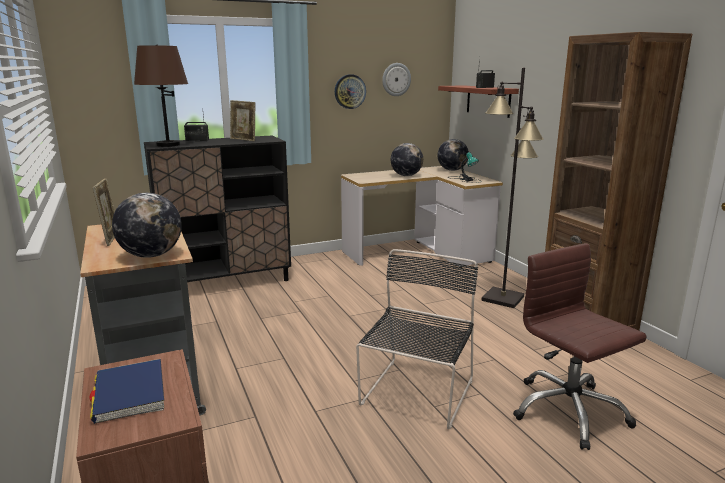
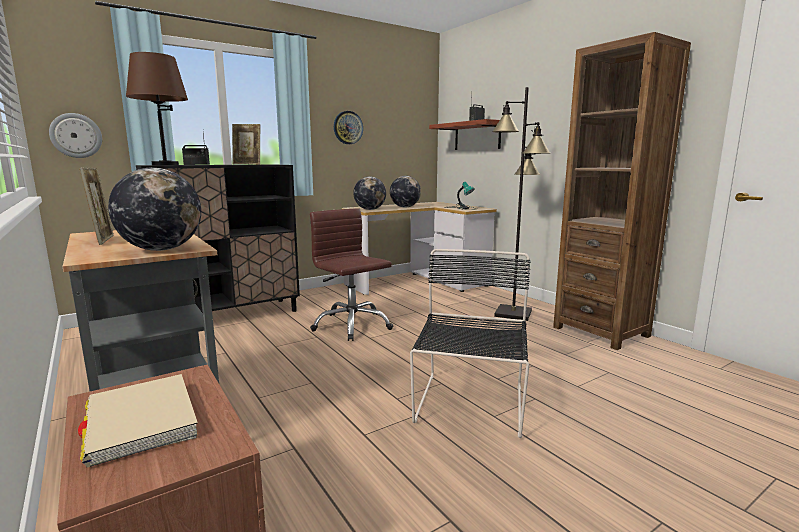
camera: 10 degrees left, 5 degrees down
blue book [90,359,164,424] -> beige book [78,374,198,468]
wall clock [382,63,411,96] -> wall clock moved to [49,113,102,158]
globe [437,139,469,171] -> globe moved to [353,176,386,210]
brown office chair [513,243,647,450] -> brown office chair moved to [310,208,393,341]

